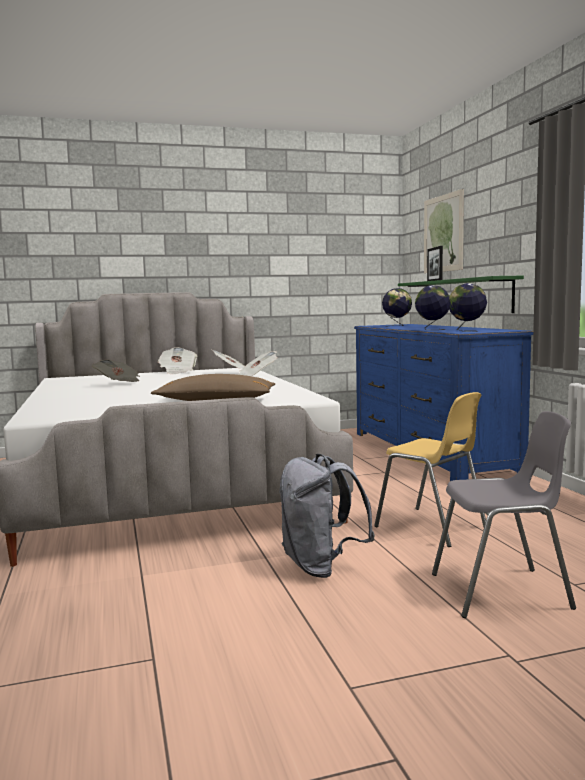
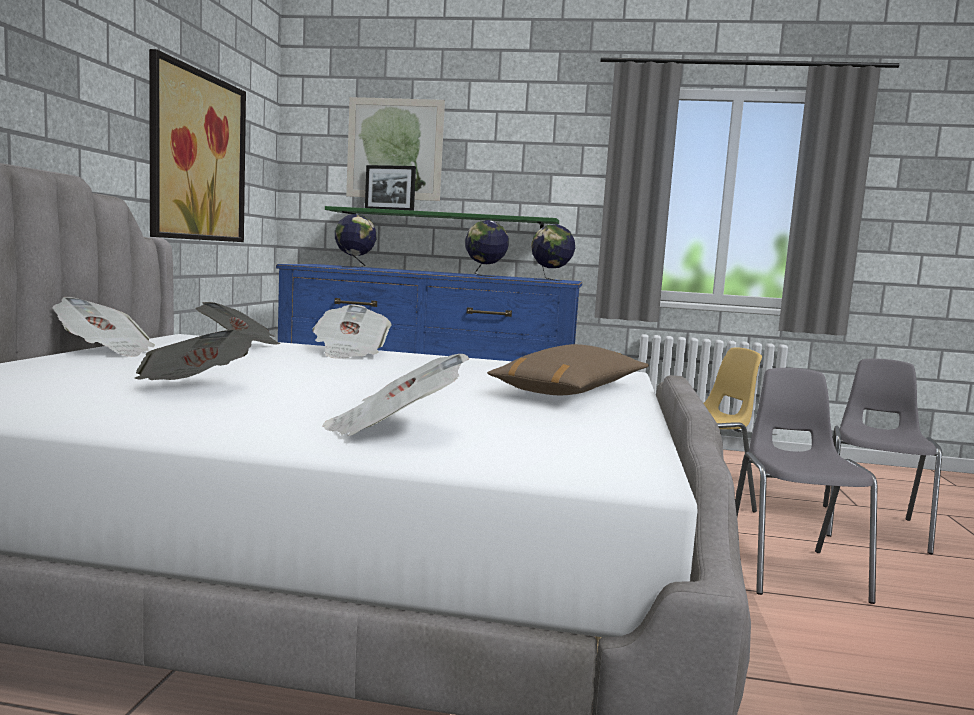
camera: 65 degrees left, 0 degrees up
grey backpack [279,454,375,578] -> grey chair [735,368,877,604]
none -> picture [149,49,246,242]
none -> newspaper [322,354,469,436]

